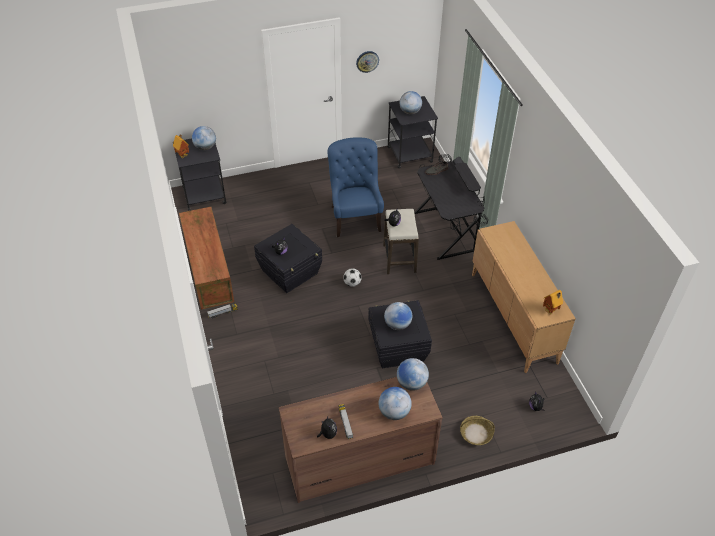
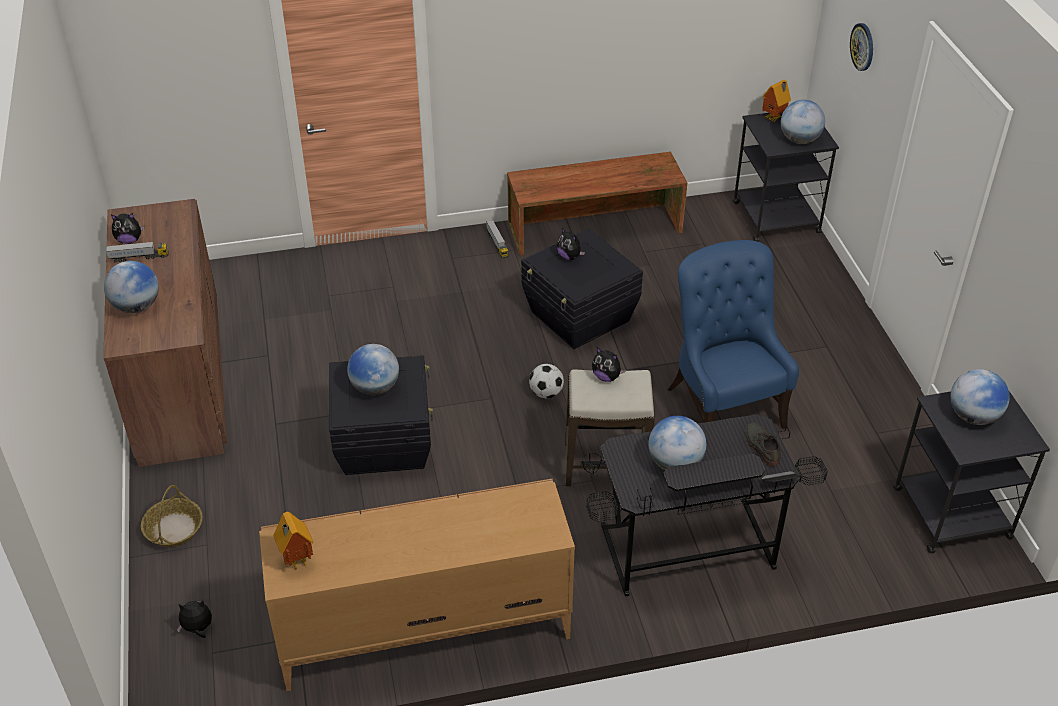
camera: 95 degrees right, 5 degrees down
blue chair [328,137,384,237] -> blue chair turned 105 degrees counterclockwise [667,240,799,429]
wall clock [356,51,379,73] -> wall clock moved to [850,23,873,71]
globe [397,358,429,391] -> globe moved to [649,416,706,470]

